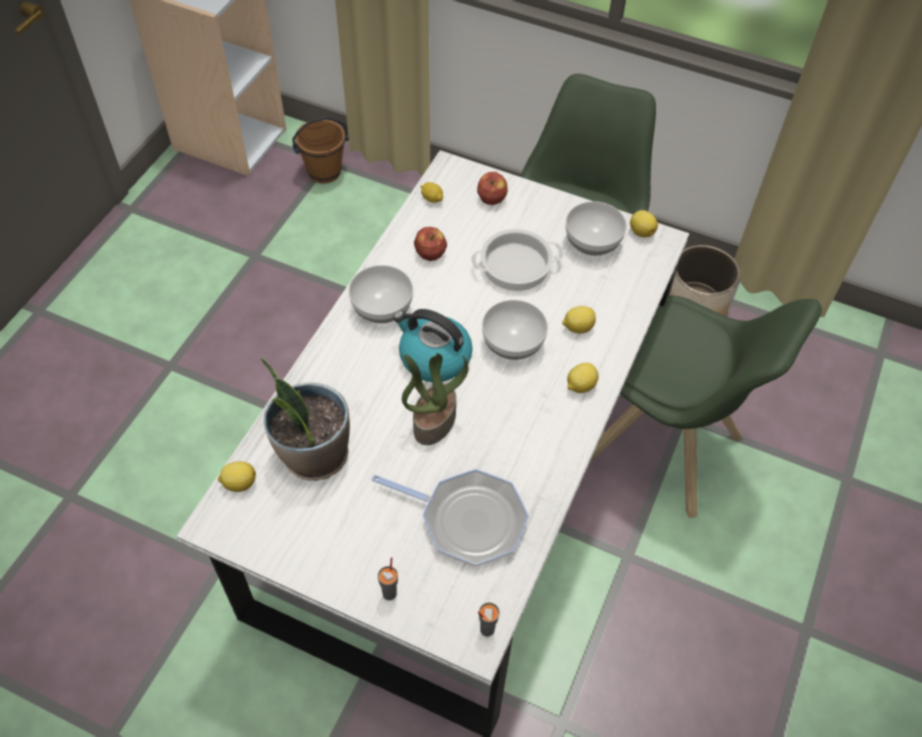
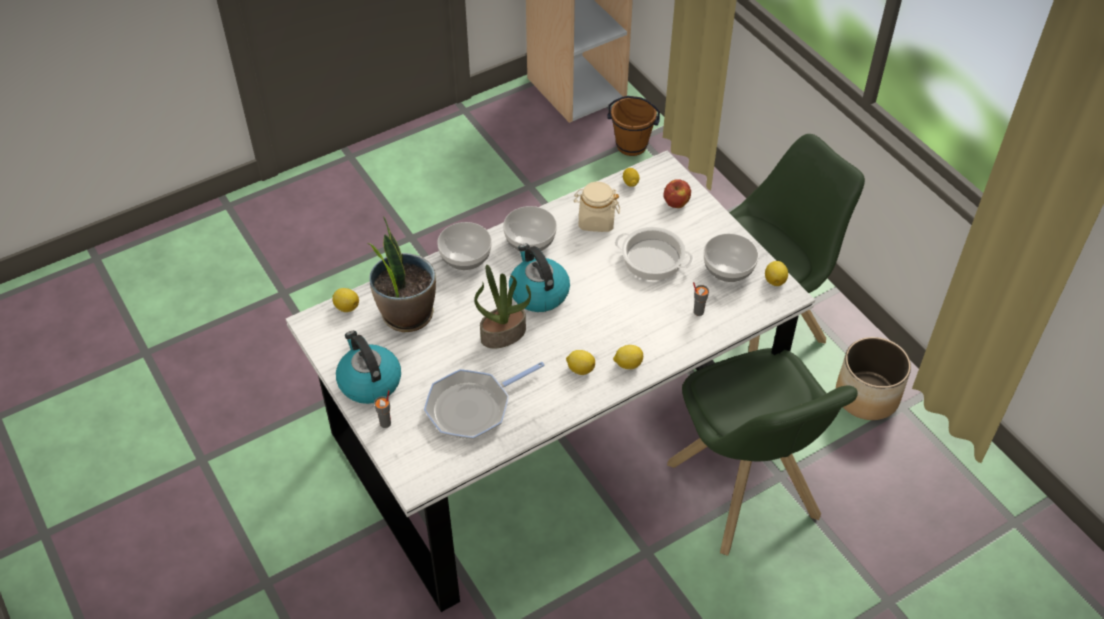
camera: 35 degrees right, 5 degrees down
frying pan [372,469,529,566] -> frying pan turned 90 degrees clockwise [424,362,545,440]
apple [414,227,447,261] -> beige jar [574,182,620,232]
grey cup [478,602,500,637] -> grey cup moved to [693,282,709,316]
bowl [482,300,548,360] -> bowl moved to [437,222,492,270]
lemon [562,306,596,333] -> lemon moved to [566,350,595,375]
none -> kettle [336,331,401,404]

